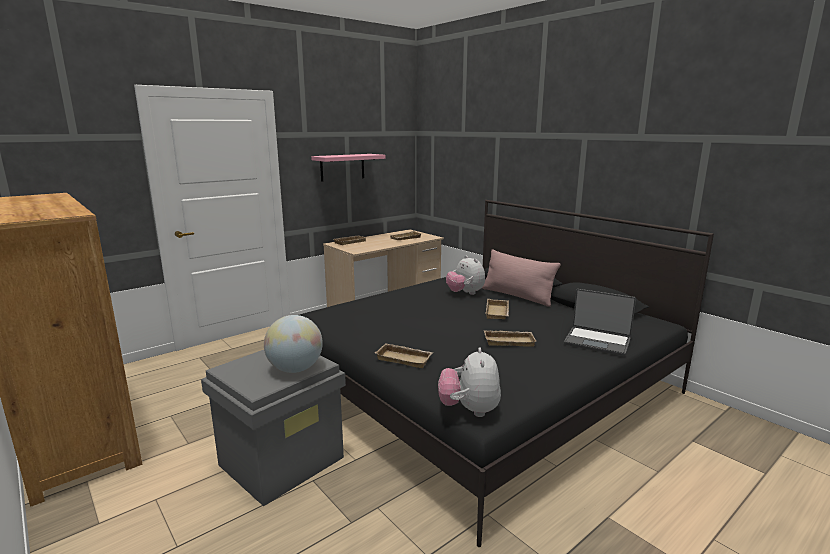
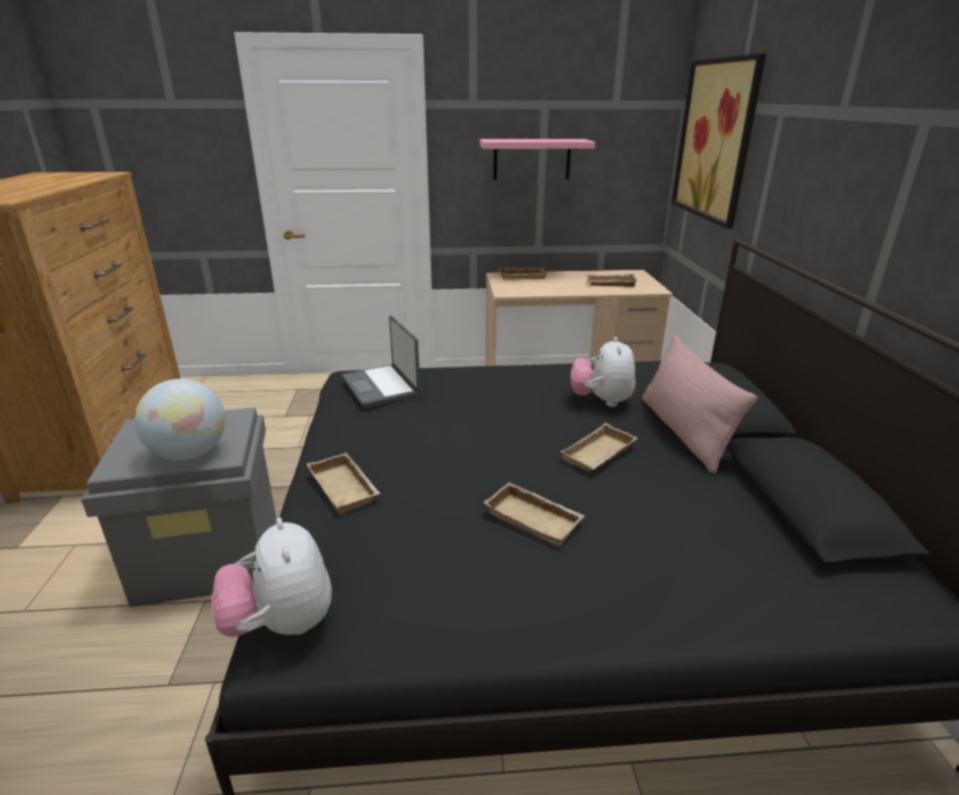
camera: 35 degrees right, 10 degrees up
plush toy [438,347,501,417] -> plush toy turned 60 degrees counterclockwise [212,518,332,637]
laptop [564,289,636,356] -> laptop moved to [342,315,420,408]
none -> picture [671,53,766,229]

